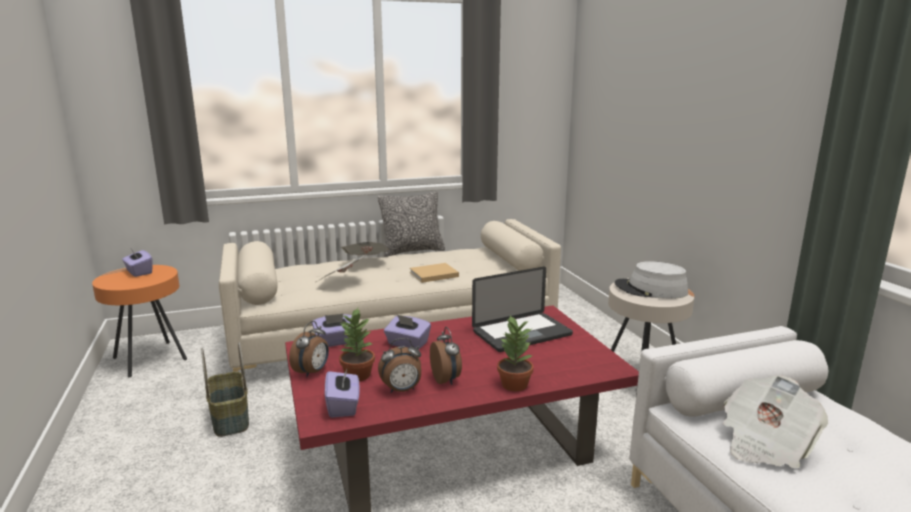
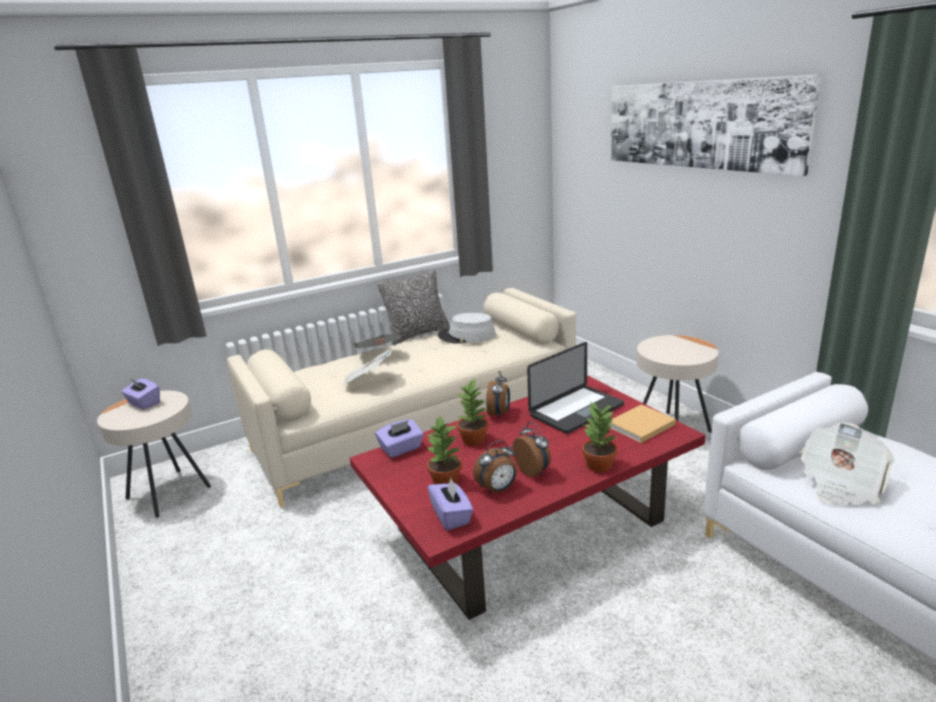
camera: 10 degrees left, 5 degrees up
orange side table [92,265,187,377] -> beige side table [97,391,211,518]
basket [201,342,249,437] -> none
alarm clock [289,321,329,377] -> alarm clock moved to [486,371,510,419]
purple tissue box [384,314,431,350] -> potted plant [457,379,488,446]
beige book [410,263,459,283] -> beige book moved to [610,404,676,443]
grey hat [615,261,688,299] -> grey hat moved to [438,313,496,344]
none -> picture [611,74,821,176]

